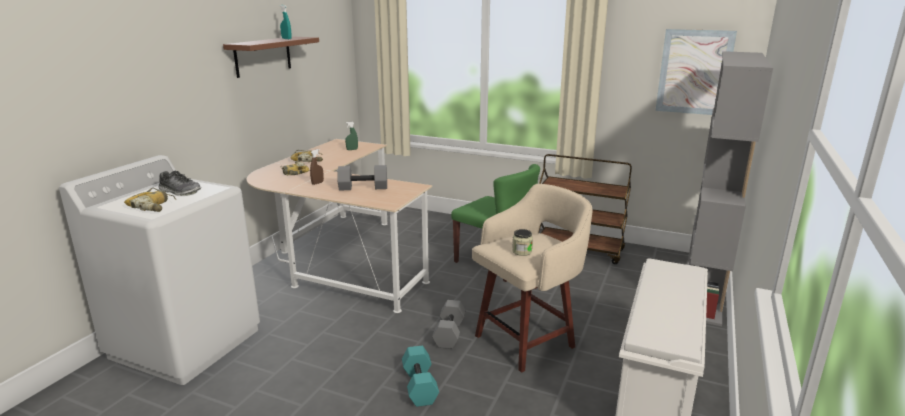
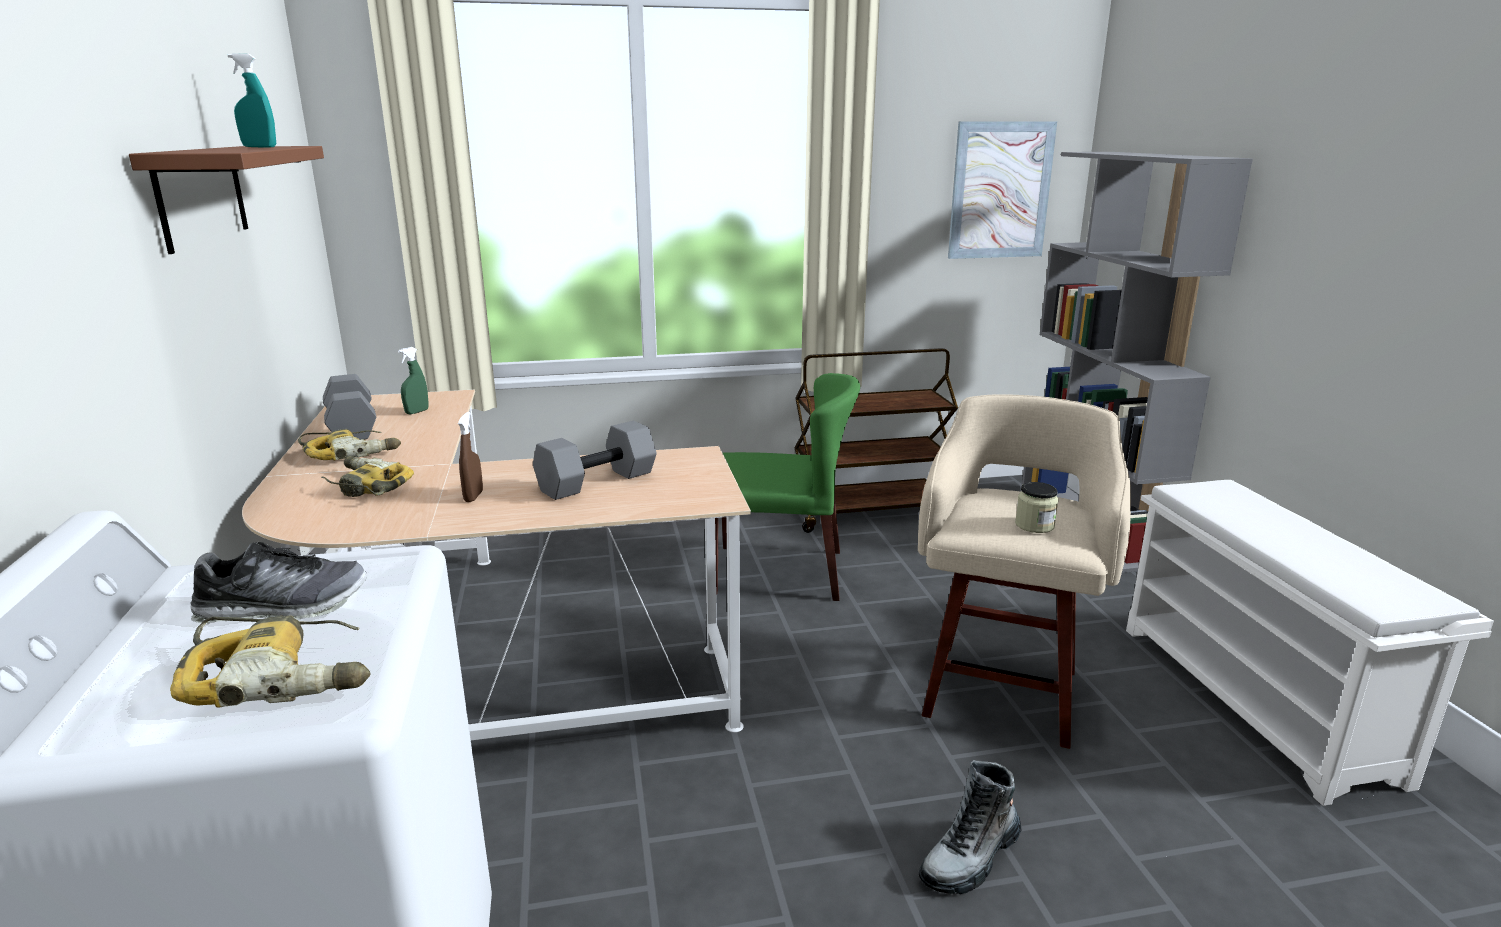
camera: 35 degrees left, 0 degrees up
turquoise dumbbell [402,346,439,407] -> boot [919,760,1022,894]
grey dumbbell [432,300,466,349] -> grey dumbbell moved to [323,374,376,440]

